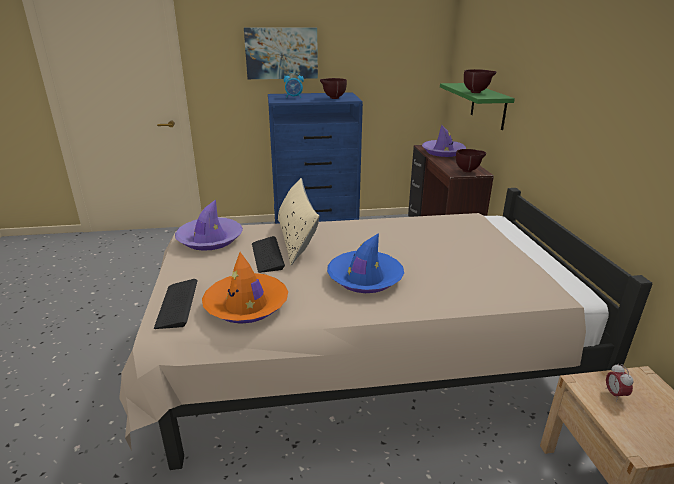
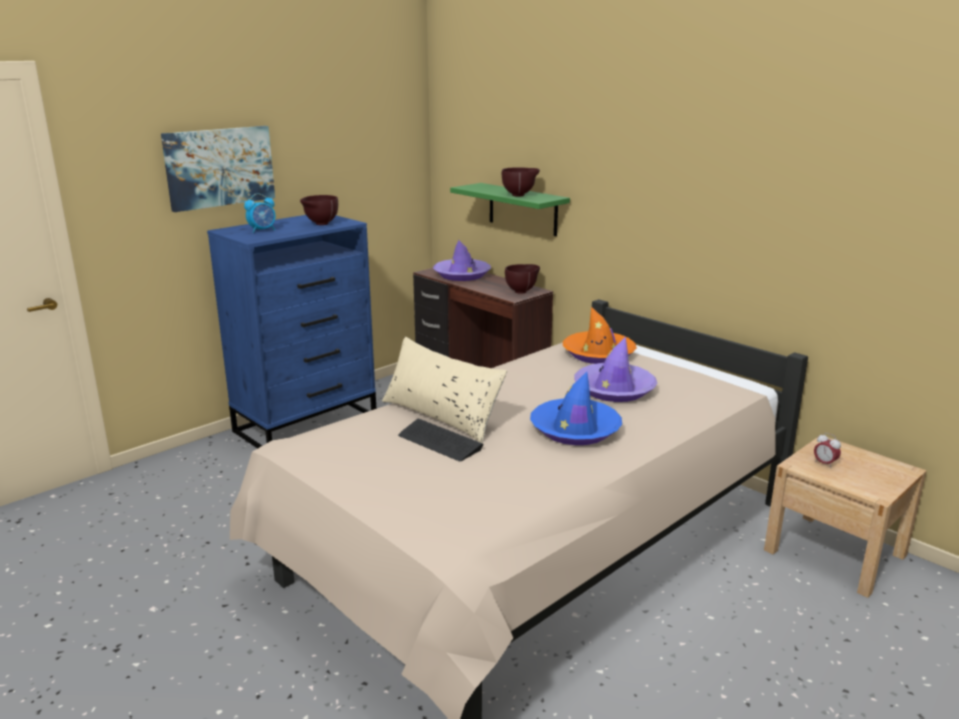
camera: 35 degrees left, 5 degrees down
keyboard [154,279,198,329] -> none
purple hat [175,200,243,251] -> purple hat moved to [574,337,657,402]
orange hat [202,252,288,324] -> orange hat moved to [563,307,637,364]

